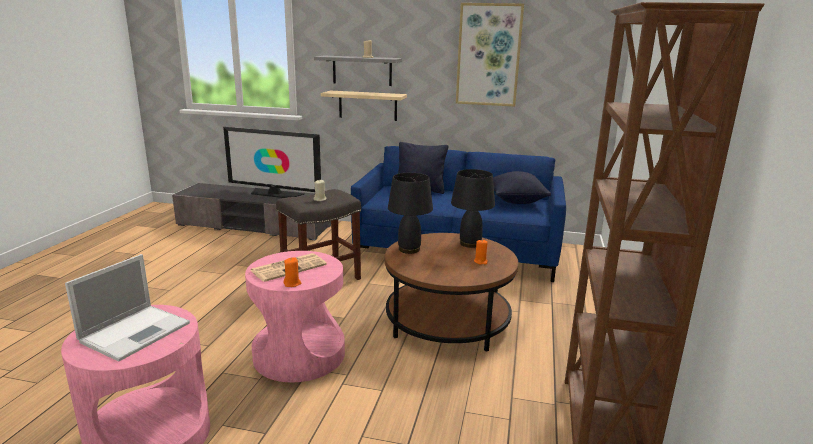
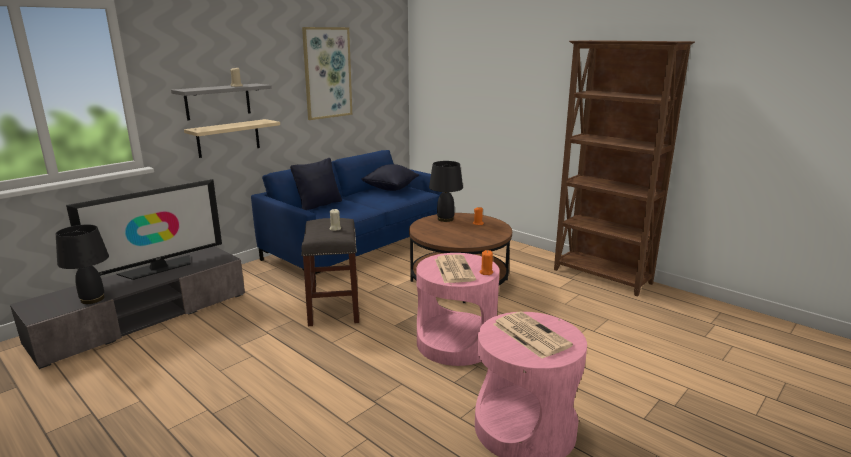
camera: 60 degrees left, 0 degrees up
laptop [65,254,190,362] -> newspaper [493,312,573,359]
black table lamp [388,173,433,254] -> black table lamp moved to [56,225,109,304]

